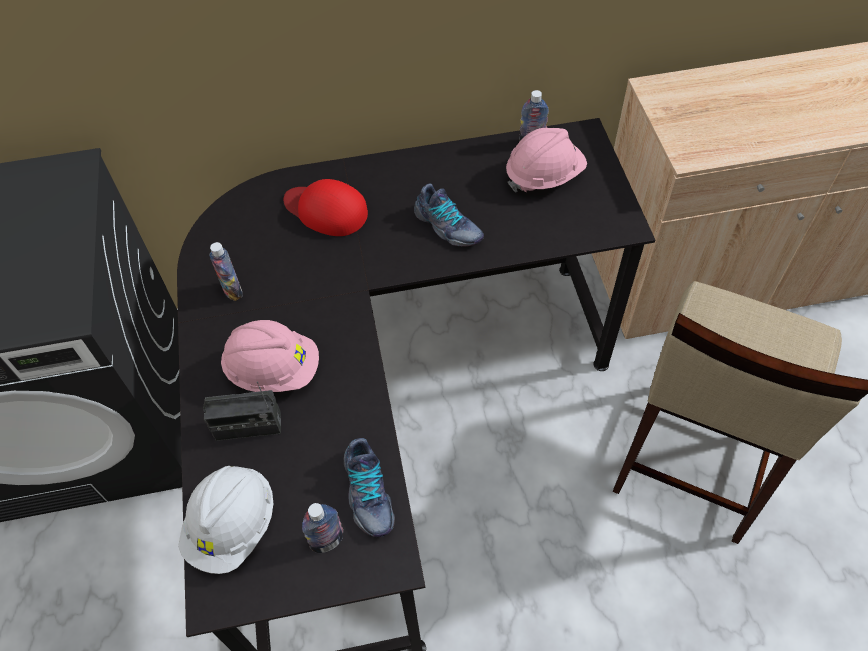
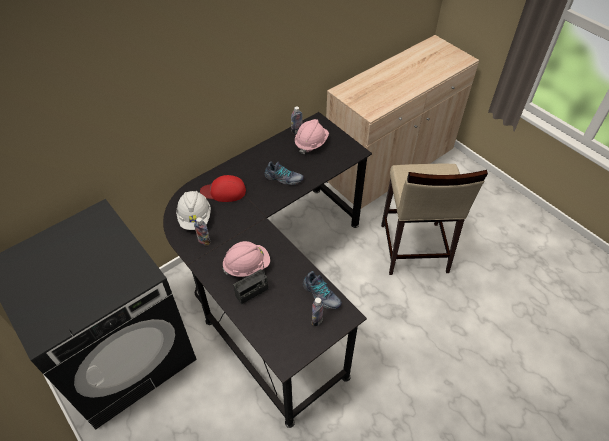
camera: 30 degrees left, 5 degrees down
white hard hat [178,466,273,574] -> white hard hat moved to [176,191,211,230]

